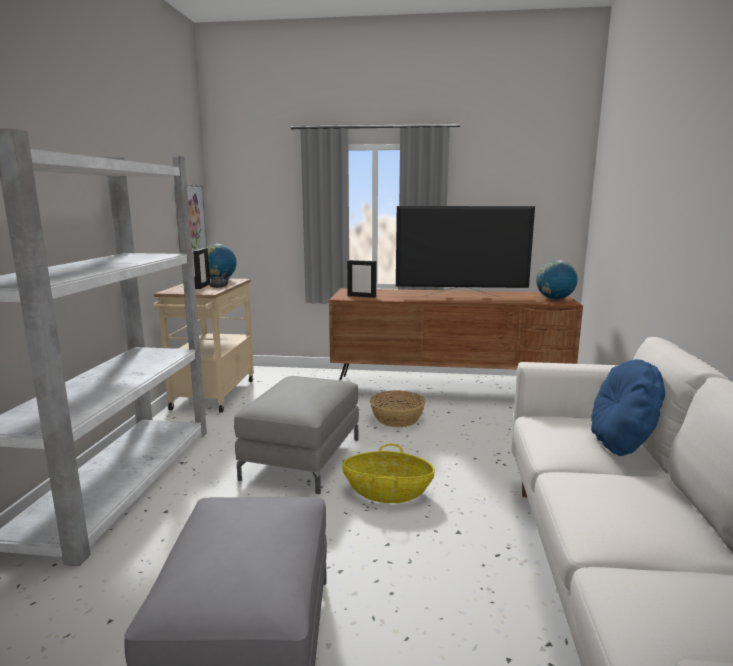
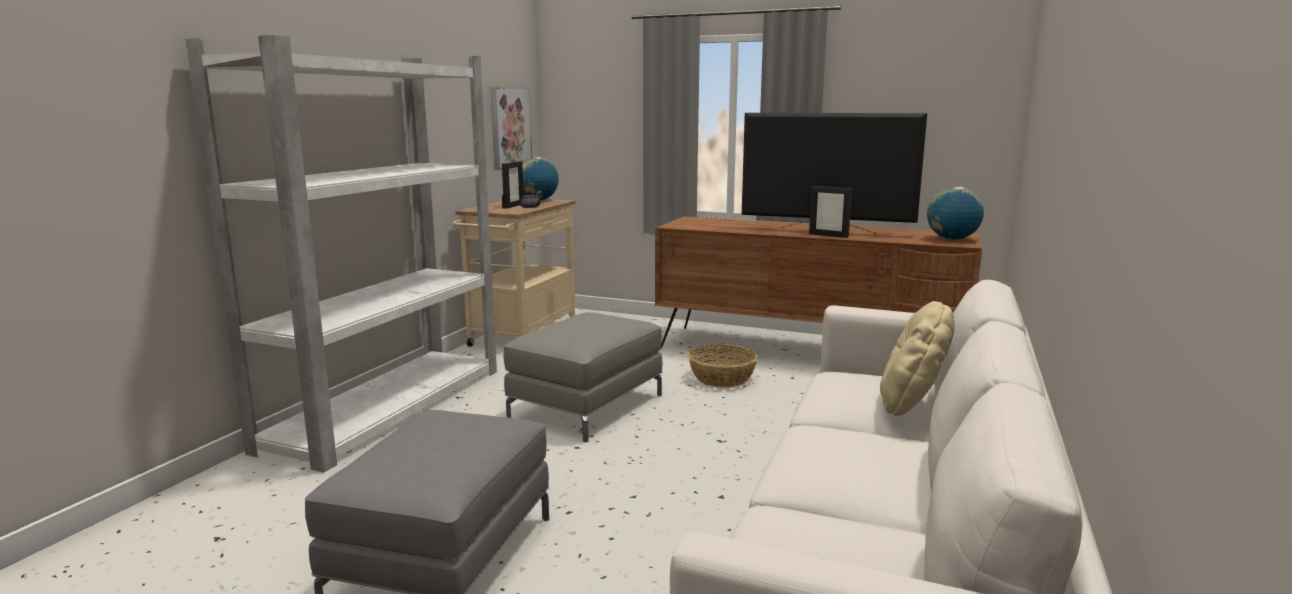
camera: 15 degrees right, 0 degrees up
basket [342,444,435,503] -> none
picture frame [347,260,376,298] -> picture frame moved to [809,186,852,238]
blue pillow [591,359,665,456] -> beige pillow [880,301,955,416]

